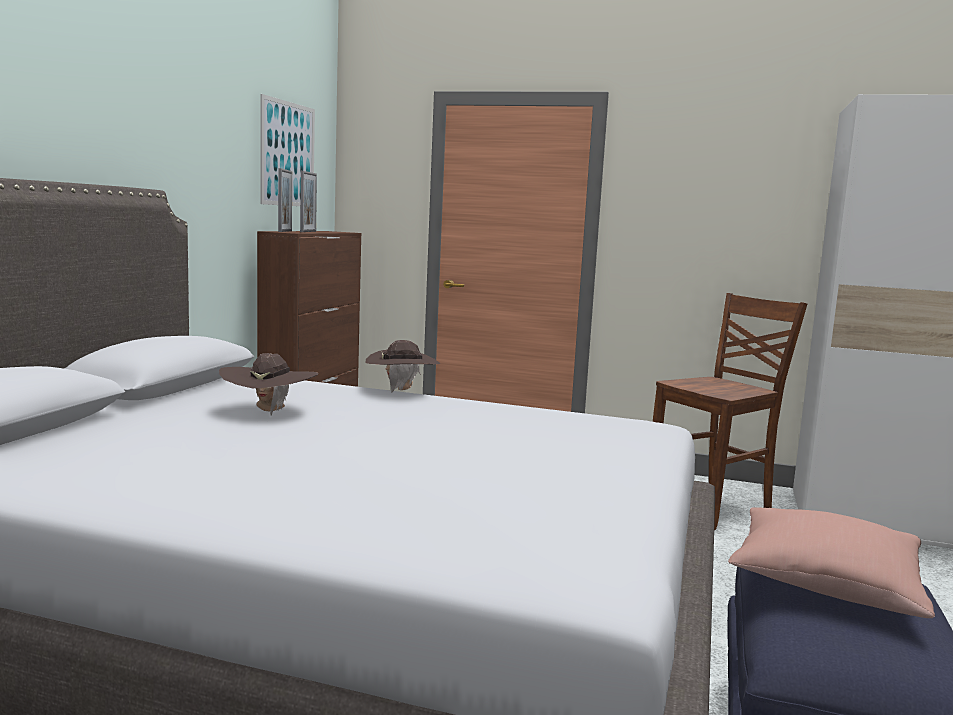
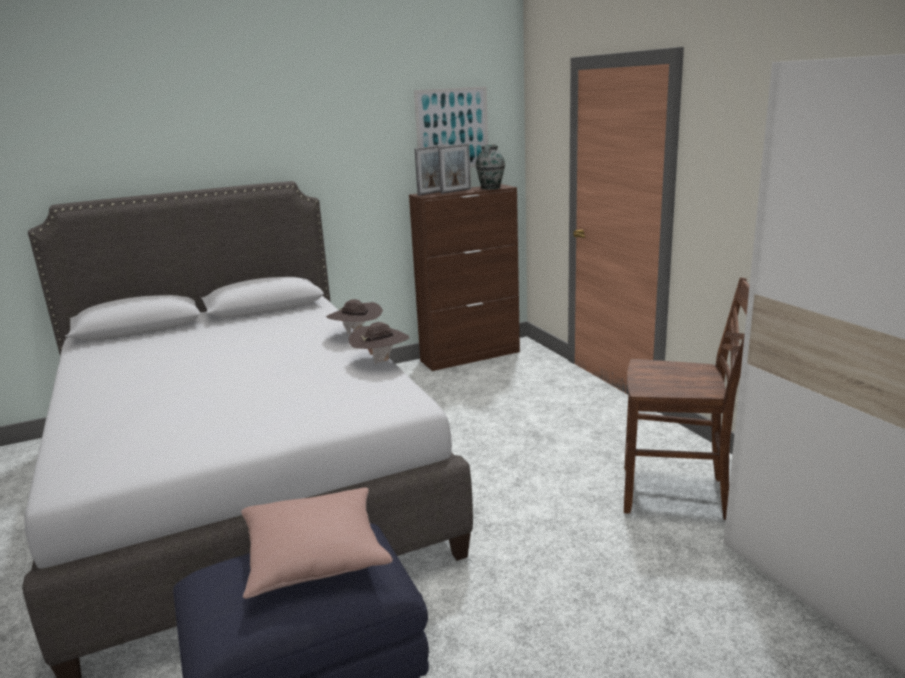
camera: 50 degrees right, 10 degrees up
brown hat [219,353,318,415] -> brown hat moved to [349,322,409,365]
none -> vase [476,144,505,189]

